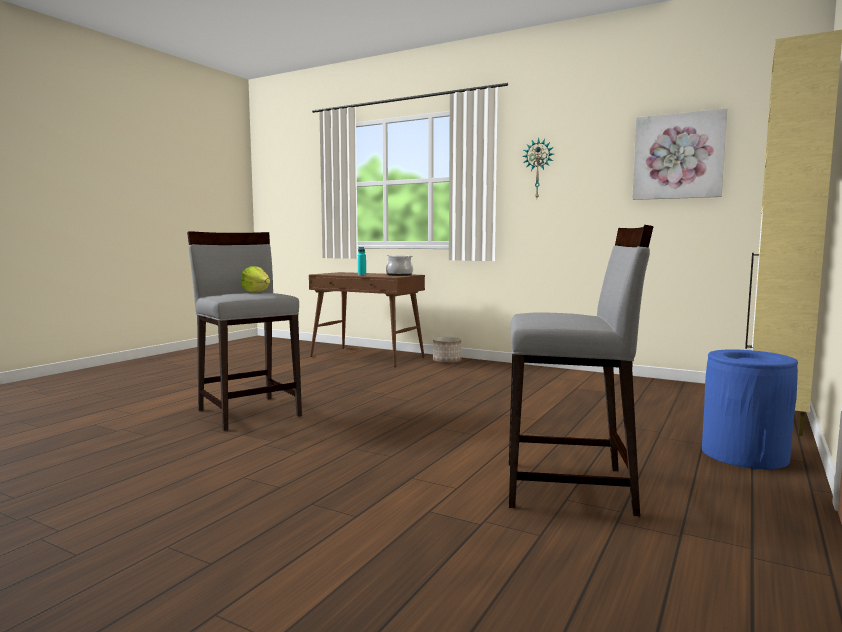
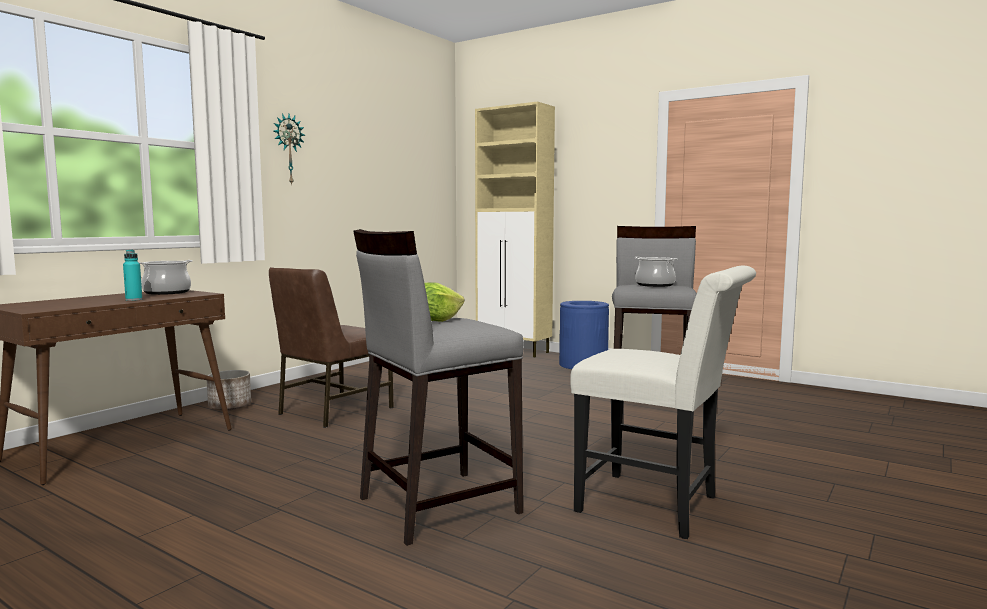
camera: 85 degrees left, 0 degrees up
picture [632,108,727,200] -> none
none -> brown chair [269,267,394,428]
none -> white chair [570,266,756,539]
none -> cooking pot [635,257,678,287]

